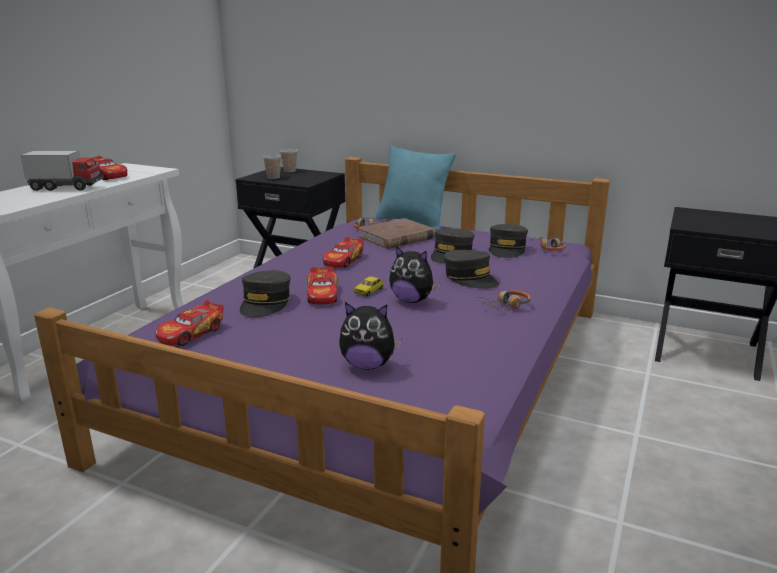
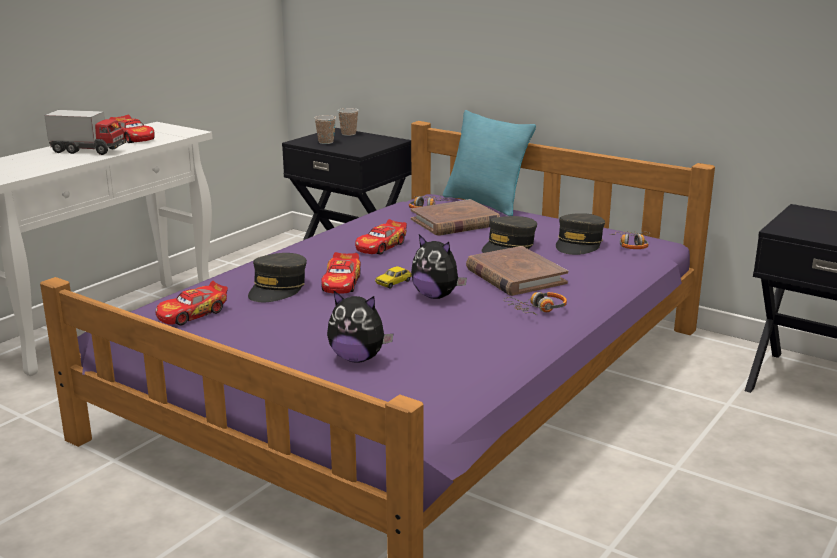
camera: 10 degrees right, 0 degrees up
grey cap [444,250,499,289] -> brown book [466,246,568,296]

